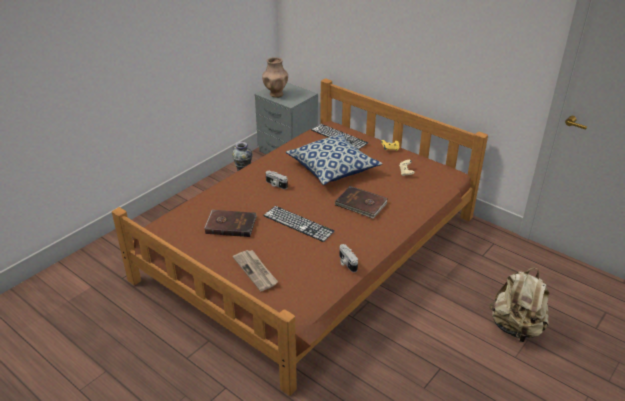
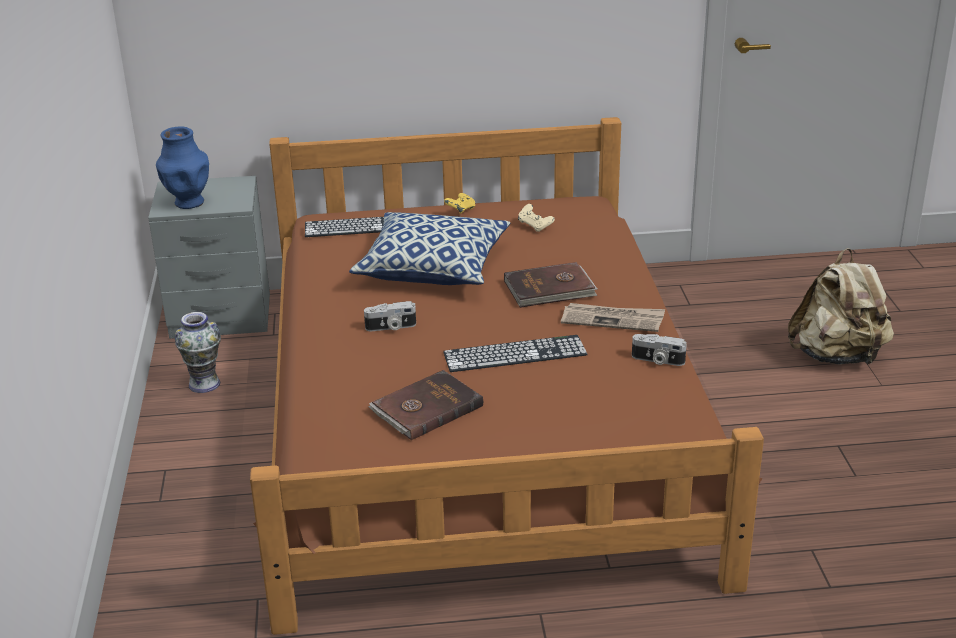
camera: 45 degrees left, 5 degrees down
newspaper [233,250,278,291] -> newspaper moved to [561,303,665,332]
brown vase [262,57,288,97] -> blue vase [156,126,209,209]

